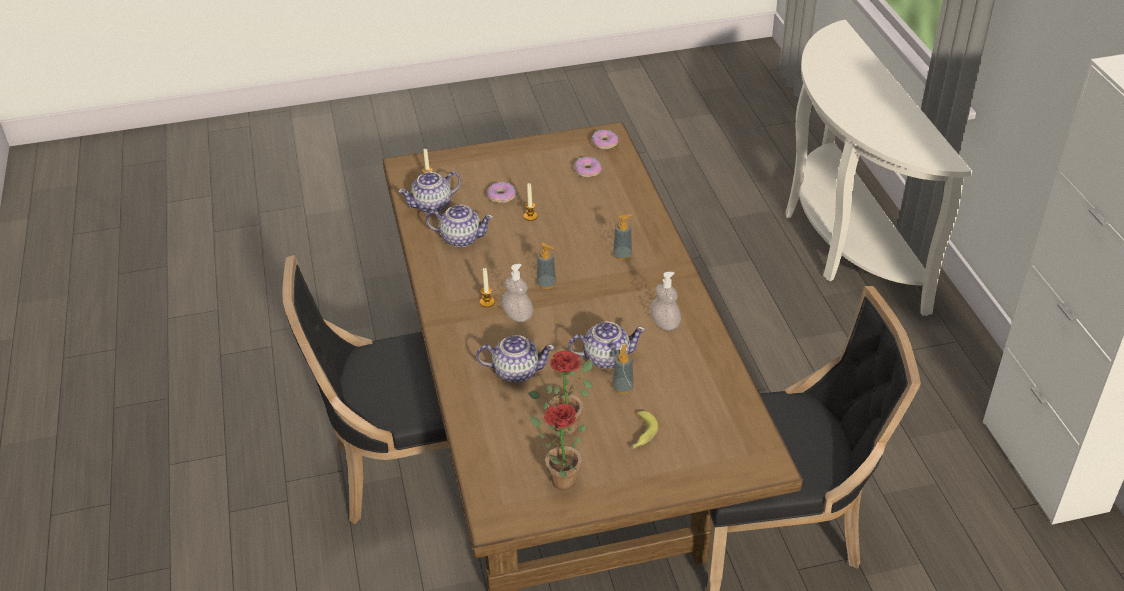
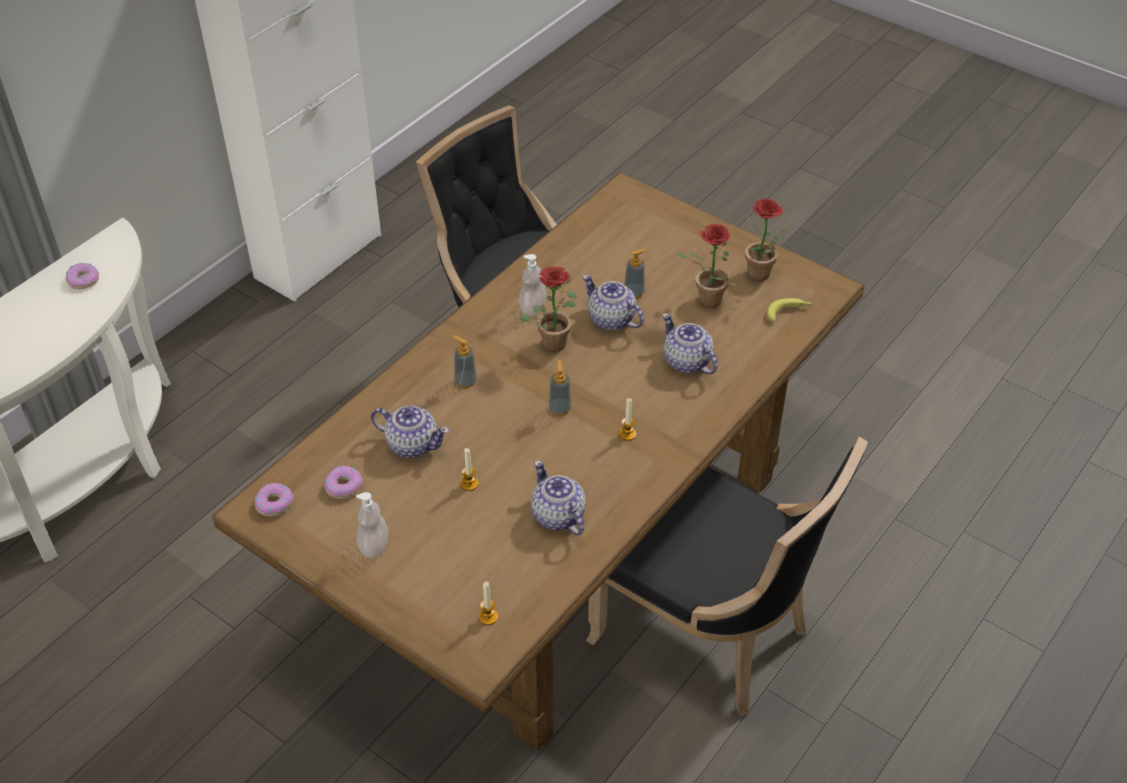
camera: 130 degrees left, 5 degrees up
teapot [398,172,461,213] -> teapot moved to [371,405,450,458]
donut [487,182,516,203] -> donut moved to [66,263,99,289]
soap dispenser [501,264,533,322] -> soap dispenser moved to [356,492,388,558]
banana [633,411,658,449] -> banana moved to [767,298,812,322]
none -> potted plant [519,266,577,352]

